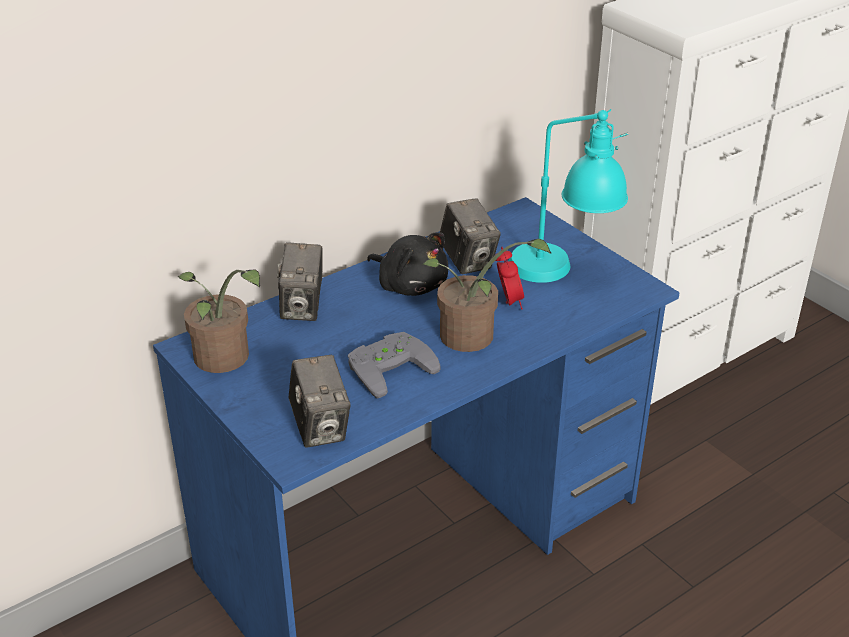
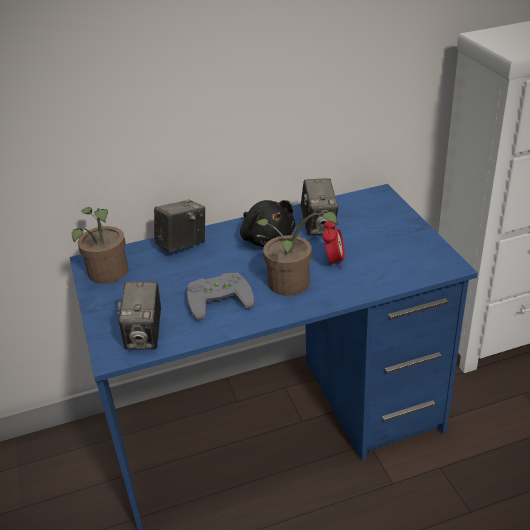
camera: 20 degrees right, 0 degrees up
camera [277,243,323,321] -> camera turned 150 degrees counterclockwise [154,199,205,252]
turquoise table lamp [509,109,628,283] -> none

